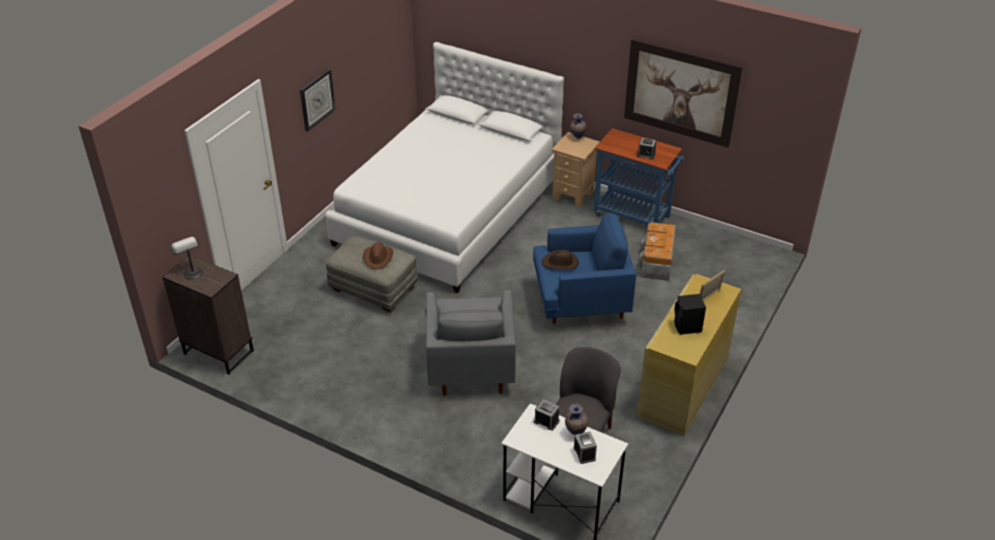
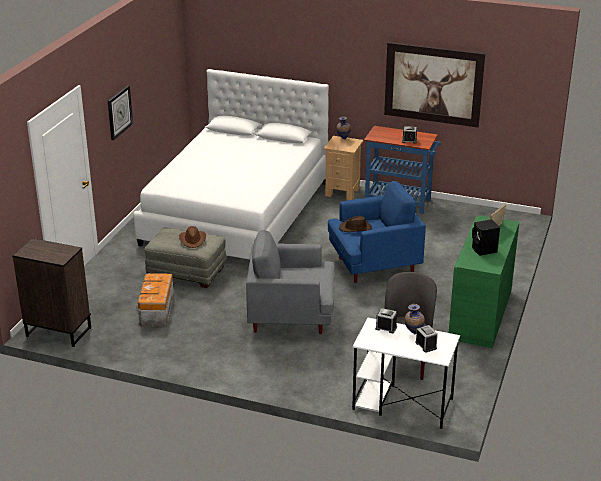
camera: 10 degrees left, 10 degrees down
table lamp [170,237,203,280] -> none
grey armchair [425,290,516,396] -> grey armchair turned 105 degrees clockwise [246,230,335,334]
yellow cabinet [637,274,741,436] -> green cabinet [449,215,519,348]
storage box [639,222,676,281] -> storage box moved to [136,273,174,327]

